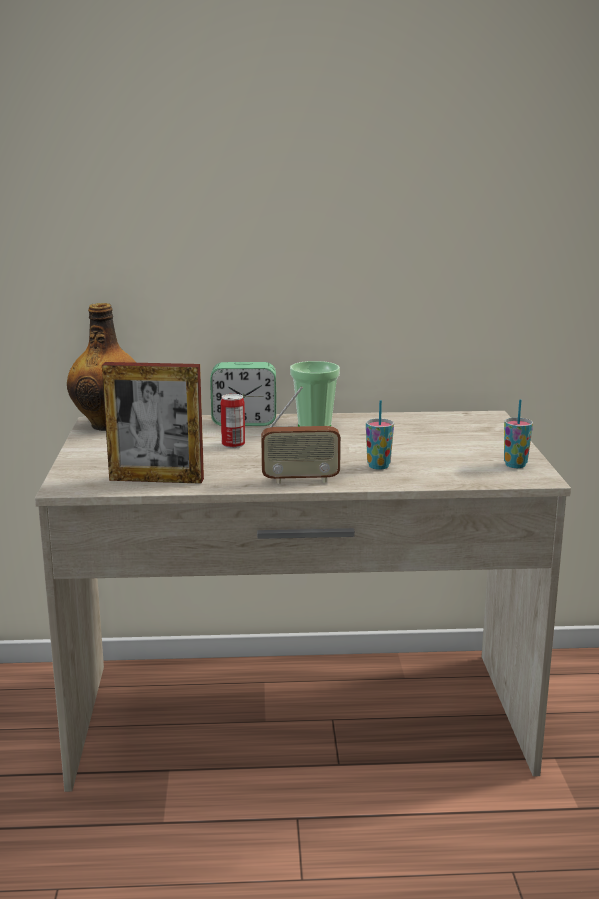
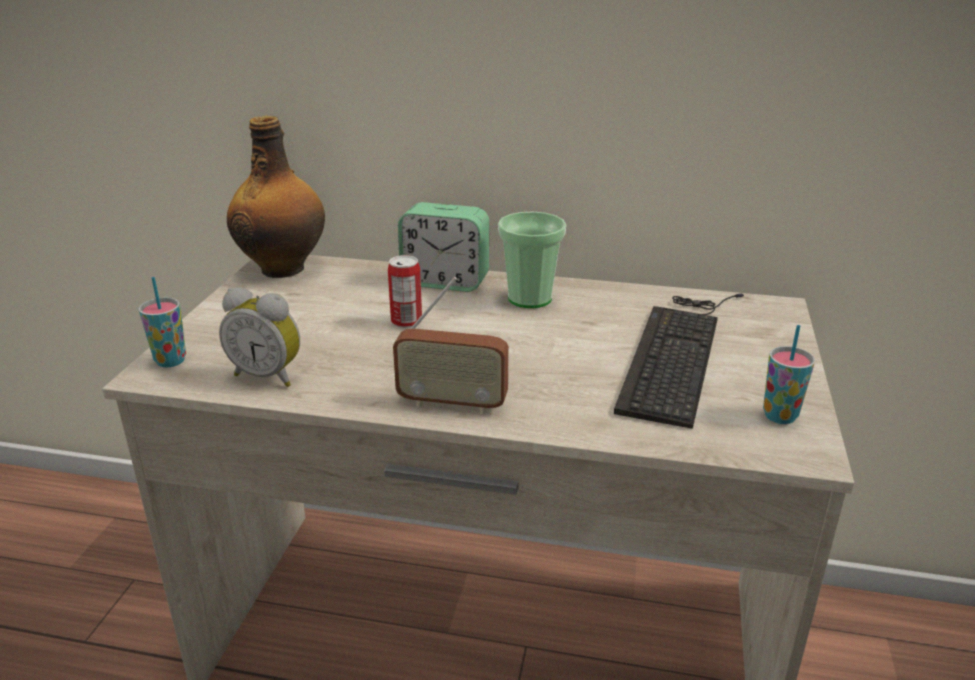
camera: 15 degrees right, 10 degrees up
picture frame [102,362,204,484] -> alarm clock [219,287,300,387]
cup [366,400,394,470] -> cup moved to [139,277,186,367]
none -> keyboard [614,293,744,429]

